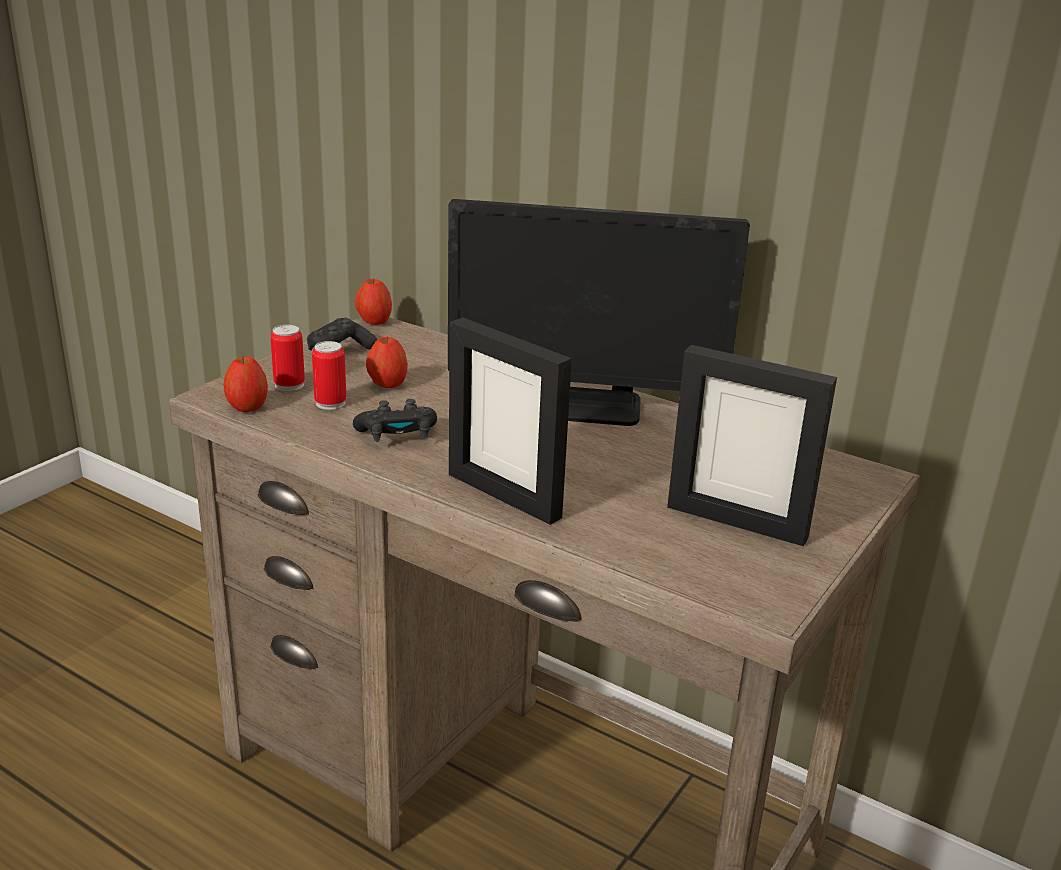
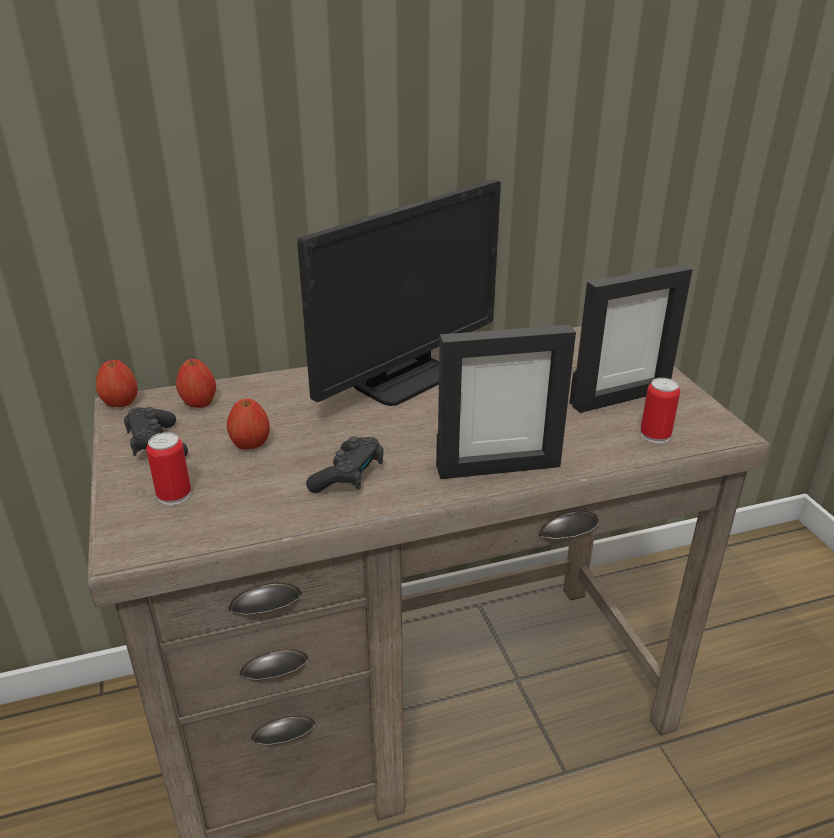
camera: 50 degrees left, 5 degrees up
apple [223,356,268,412] -> apple moved to [176,359,216,408]
can [312,341,346,410] -> can moved to [640,378,680,444]

